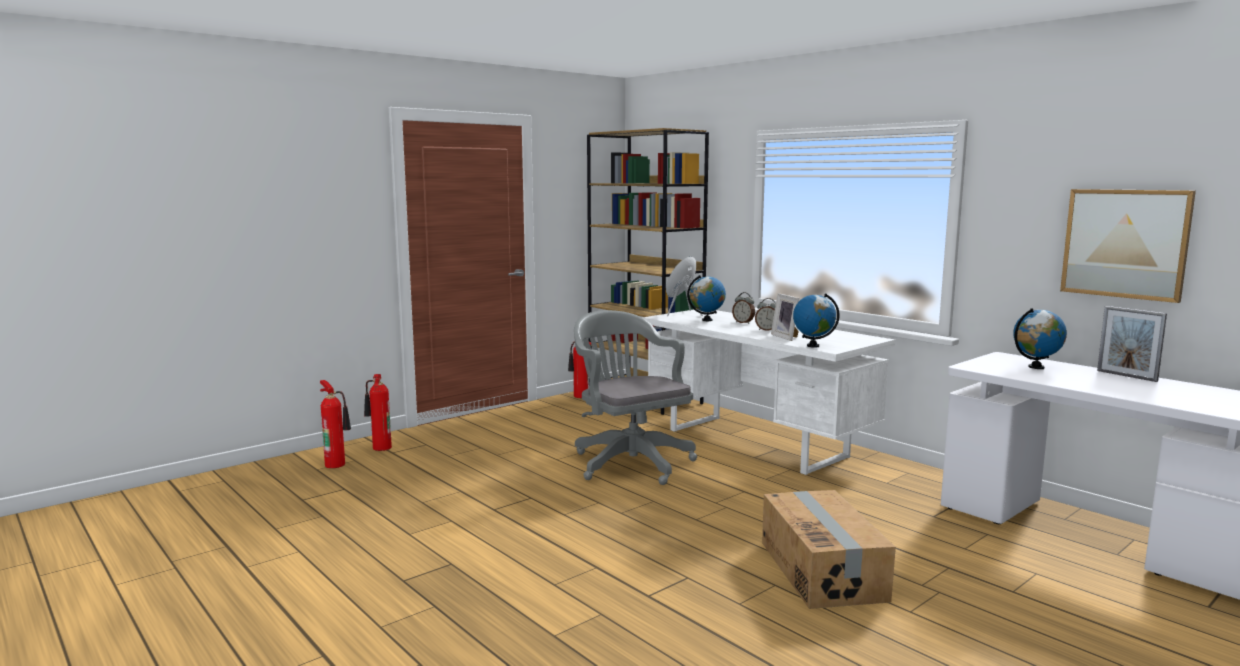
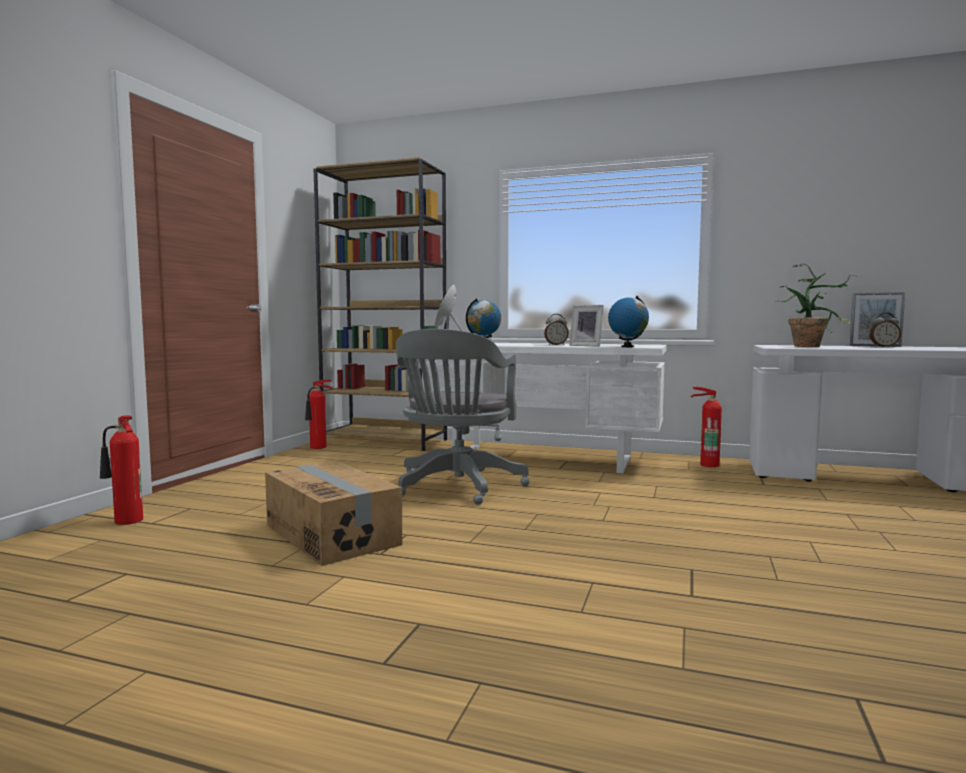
camera: 30 degrees left, 5 degrees down
fire extinguisher [320,380,351,468] -> fire extinguisher moved to [691,387,722,467]
grey office chair [574,310,697,485] -> grey office chair turned 105 degrees counterclockwise [396,329,530,505]
alarm clock [732,292,755,324] -> alarm clock moved to [870,313,901,347]
cardboard box [762,490,896,609] -> cardboard box moved to [265,461,402,566]
globe [1013,308,1067,369] -> potted plant [775,264,858,347]
picture [1060,189,1196,303] -> none

